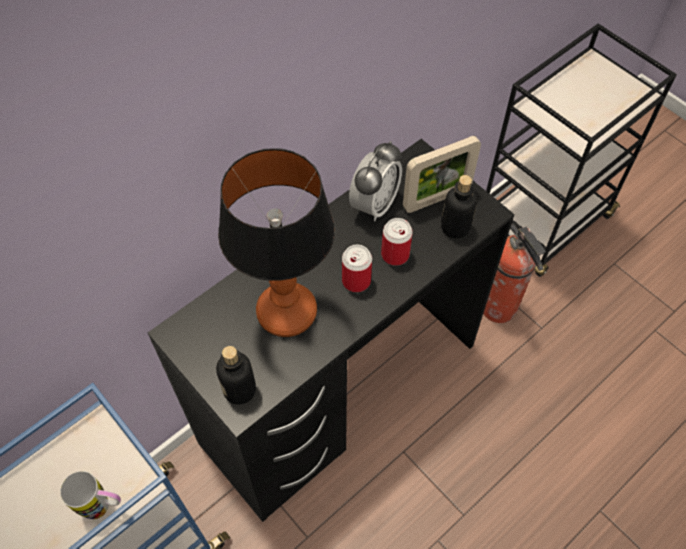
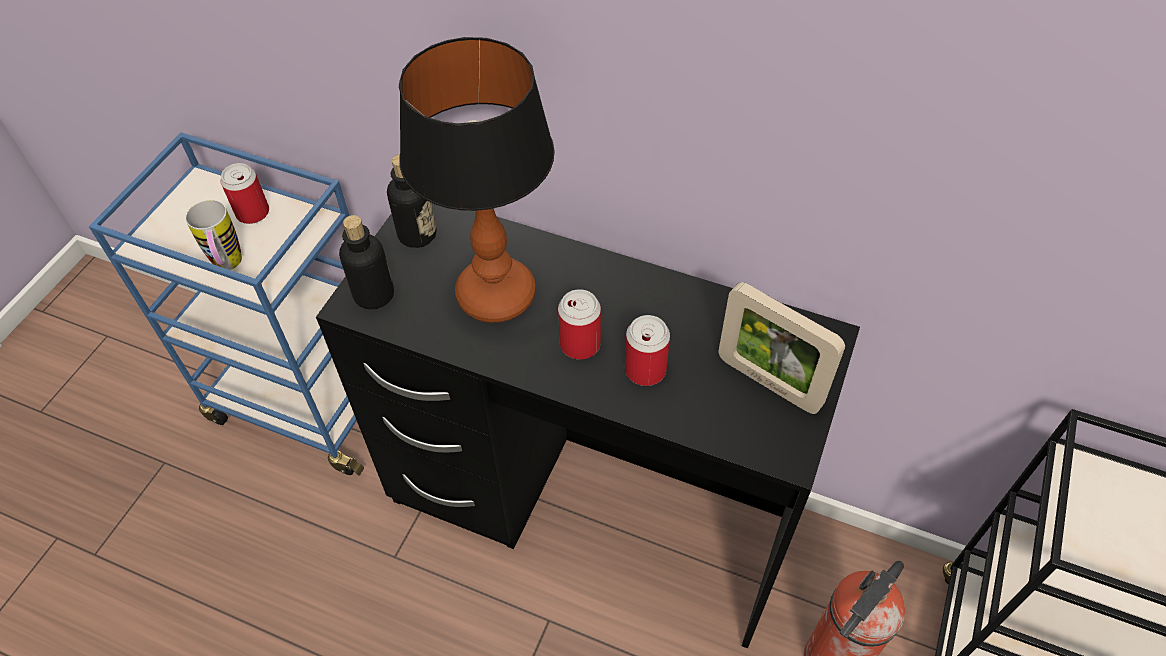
camera: 65 degrees right, 5 degrees down
alarm clock [349,141,402,221] -> none
bottle [441,175,477,238] -> bottle moved to [387,154,436,248]
none -> can [221,163,269,224]

